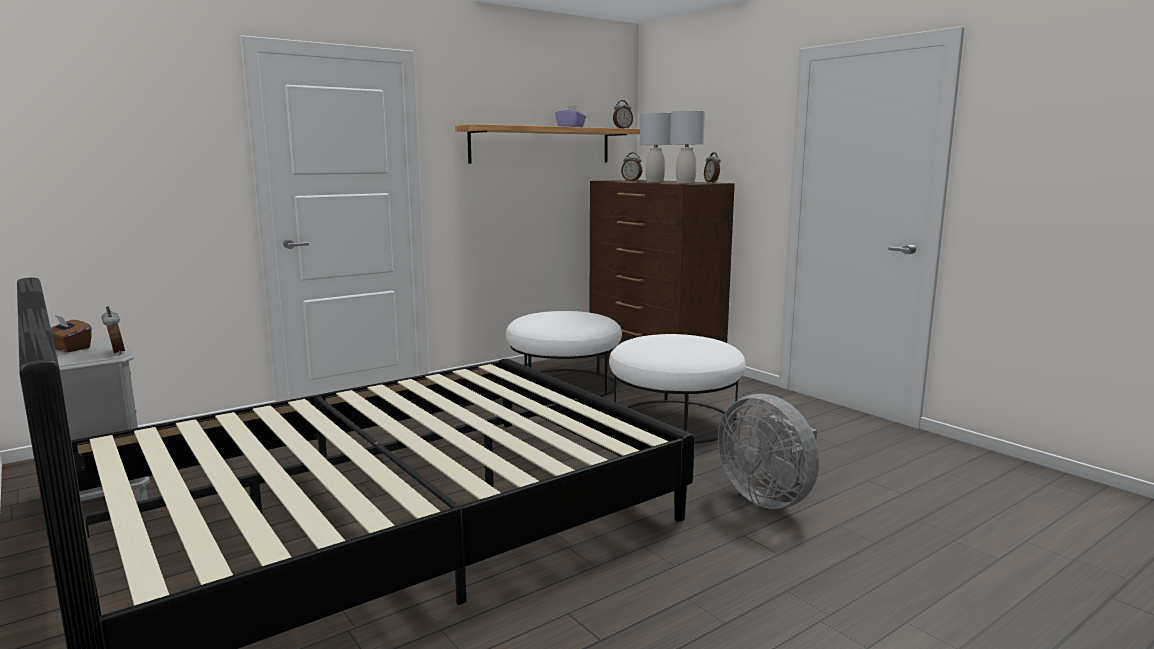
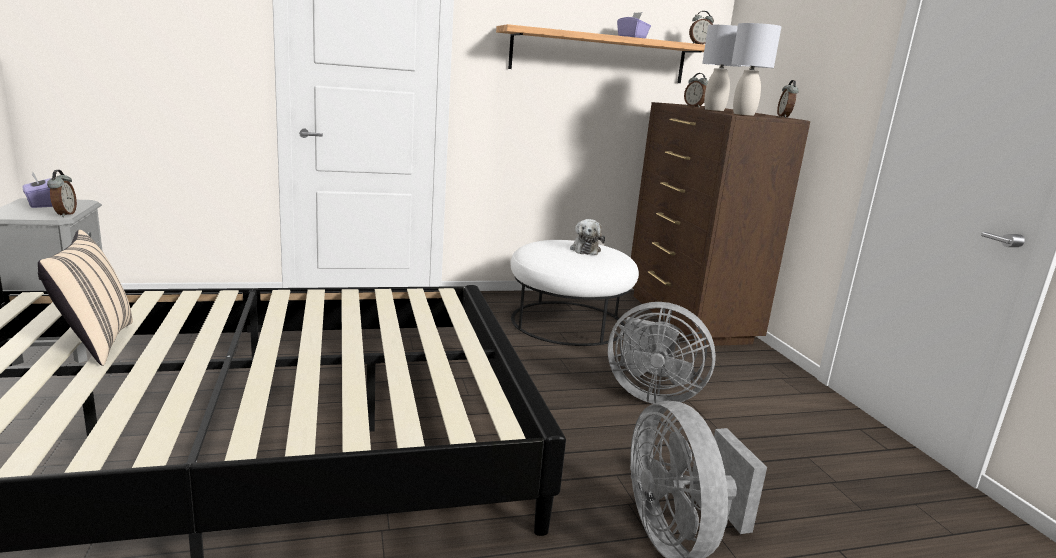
camera: 20 degrees right, 5 degrees up
brown tissue box [51,315,92,352] -> purple tissue box [22,171,53,208]
white ottoman [609,334,746,443] -> grey fan [608,302,716,404]
none -> beige pillow [38,230,133,366]
none -> plush toy [570,219,605,255]

